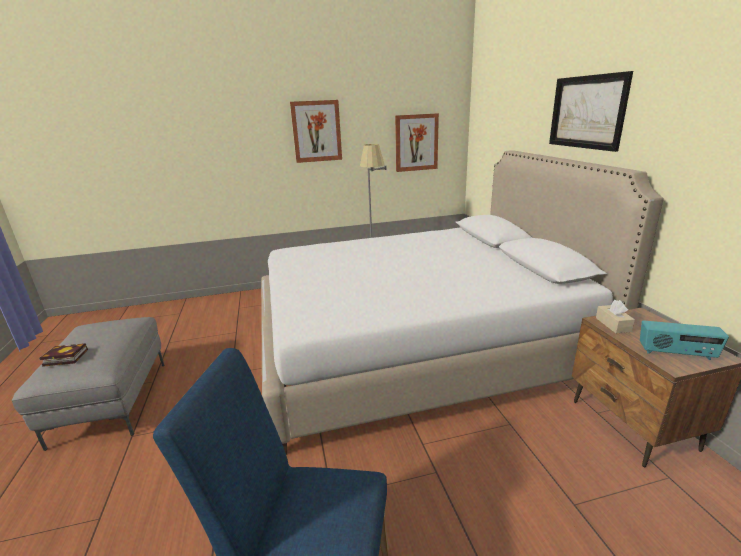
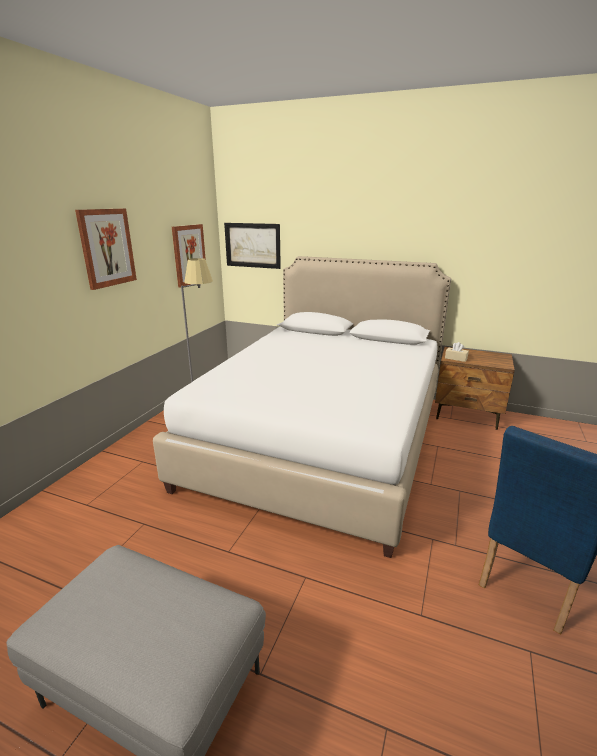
camera: 55 degrees left, 0 degrees up
book [39,343,88,367] -> none
picture [549,71,633,152] -> picture moved to [224,223,281,269]
radio [640,320,729,360] -> none

